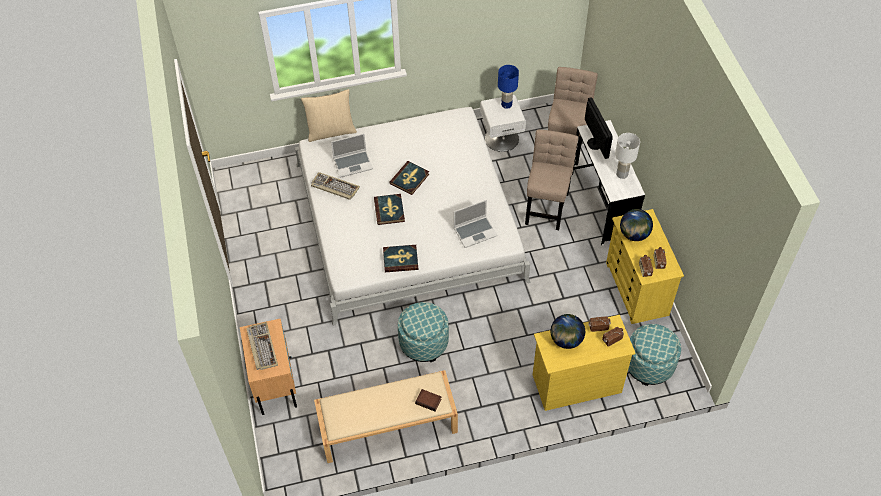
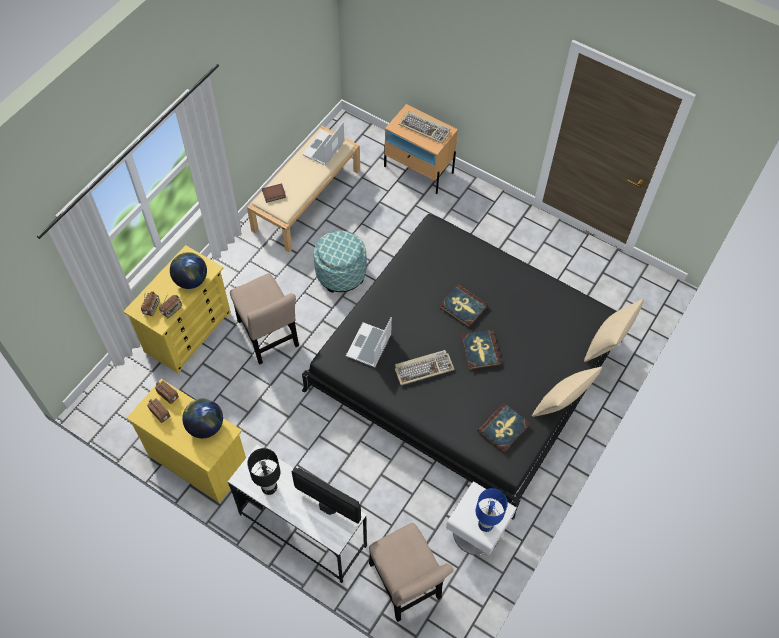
camera: 135 degrees right, 5 degrees up
white bed [295,107,531,326] -> black bed [302,214,623,520]
keyboard [311,172,360,200] -> keyboard moved to [395,350,455,385]
laptop [331,133,373,178] -> laptop moved to [302,122,345,166]
book [383,245,418,272] -> book moved to [478,403,530,453]
beige chair [525,130,578,230] -> beige chair moved to [230,273,299,365]
white table lamp [615,133,640,179] -> black table lamp [247,448,280,495]
ottoman [628,324,681,386] -> none
none -> beige pillow [532,367,602,417]

